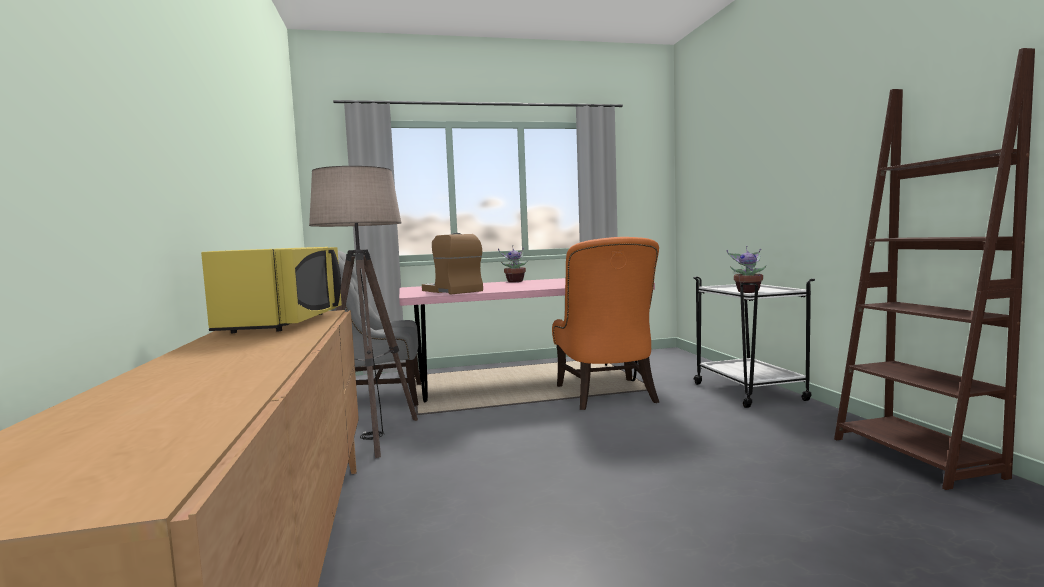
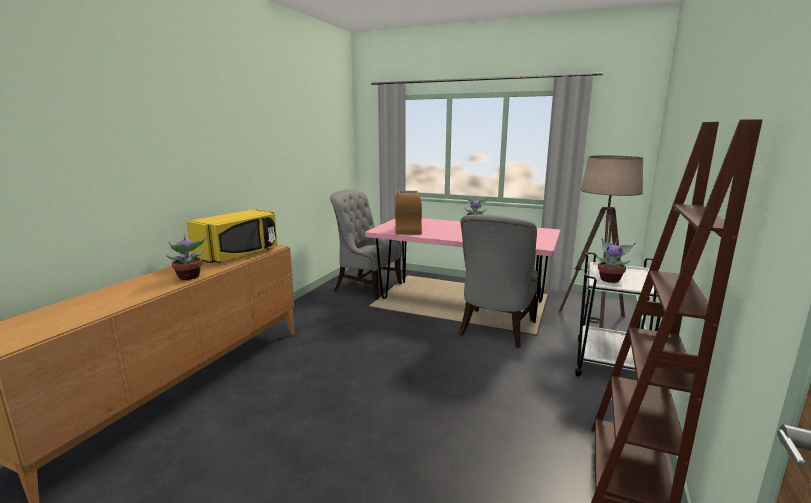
camera: 35 degrees right, 10 degrees up
floor lamp [309,166,418,458] -> floor lamp moved to [559,156,643,328]
orange chair [552,237,659,410] -> grey chair [458,214,541,347]
none -> potted plant [166,234,206,280]

